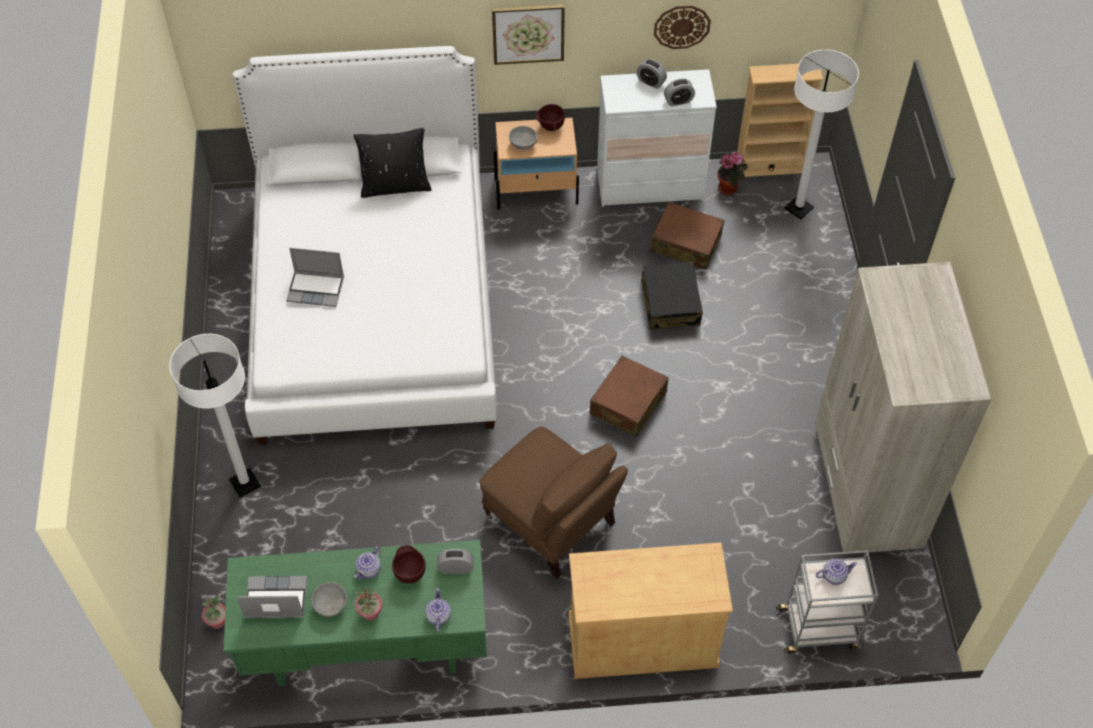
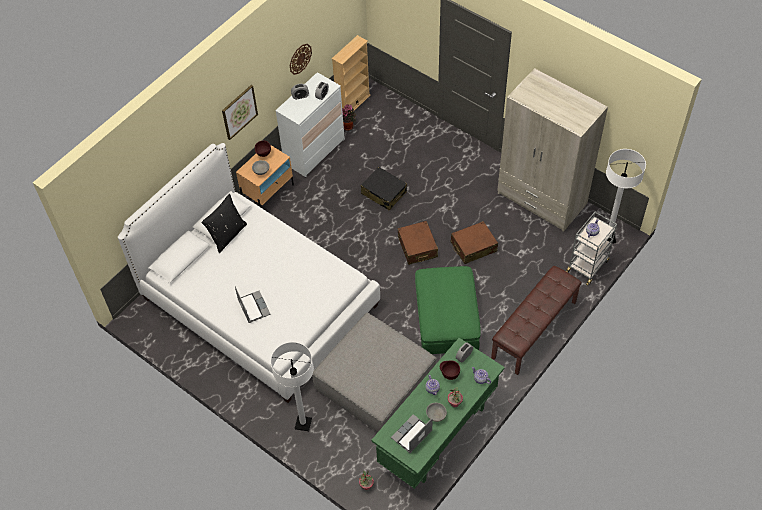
camera: 45 degrees left, 0 degrees up
laptop [286,248,344,307] -> laptop turned 75 degrees counterclockwise [235,286,271,323]
brown armchair [479,427,628,579] -> green ottoman [415,266,481,354]
beige cabinet [569,542,733,679] -> brown bench [491,266,582,375]
brown suitcase [650,202,724,270] -> brown suitcase moved to [451,221,498,264]
white floor lamp [784,50,859,219] -> white floor lamp moved to [606,149,646,244]
none -> grey ottoman [312,313,436,432]

